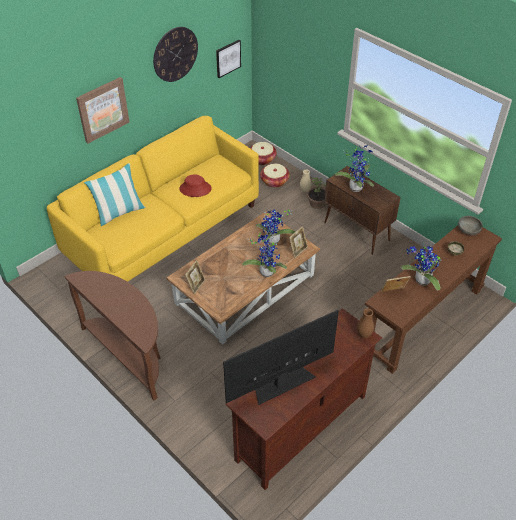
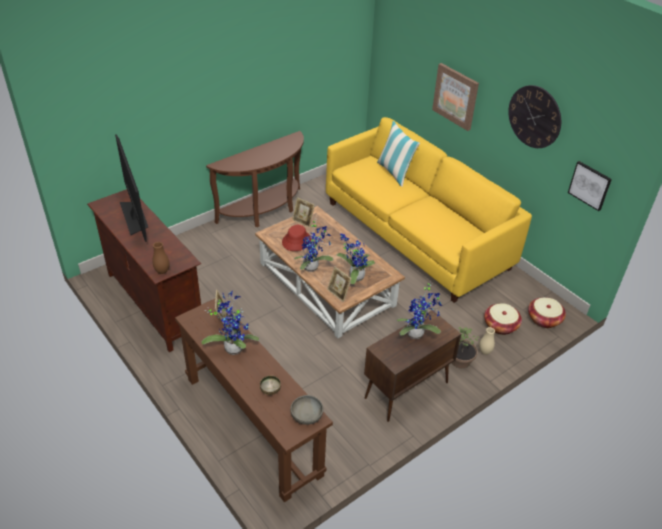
camera: 95 degrees right, 5 degrees down
red hat [179,175,212,197] -> red hat moved to [282,225,311,251]

